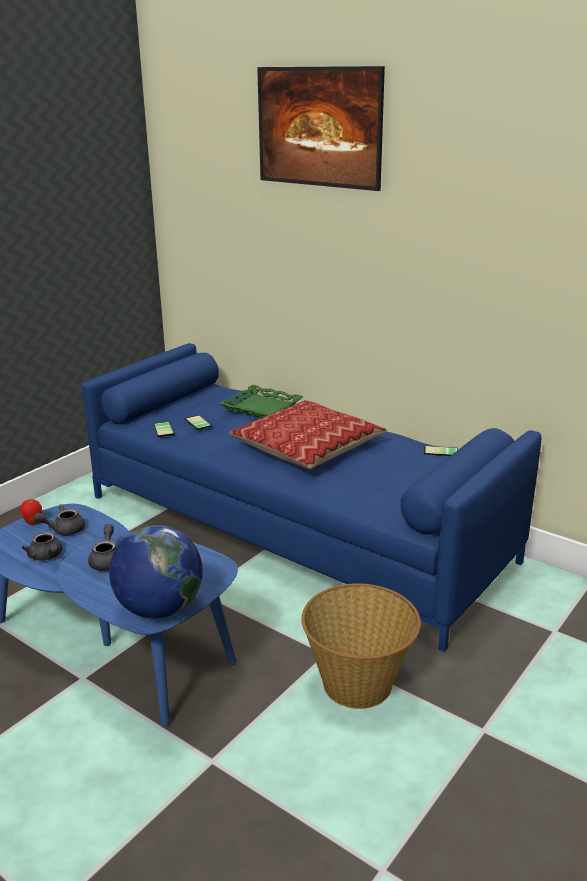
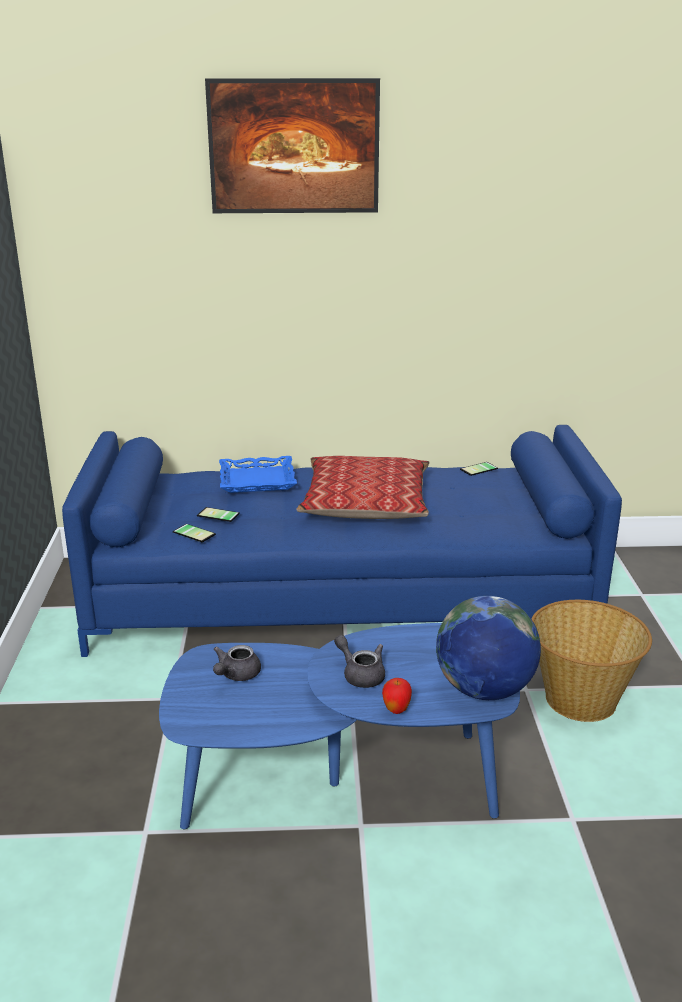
camera: 40 degrees left, 0 degrees up
apple [20,499,42,525] -> apple moved to [382,678,412,714]
grey teapot [22,532,62,561] -> none
green tray [219,385,303,418] -> blue tray [219,456,297,493]

